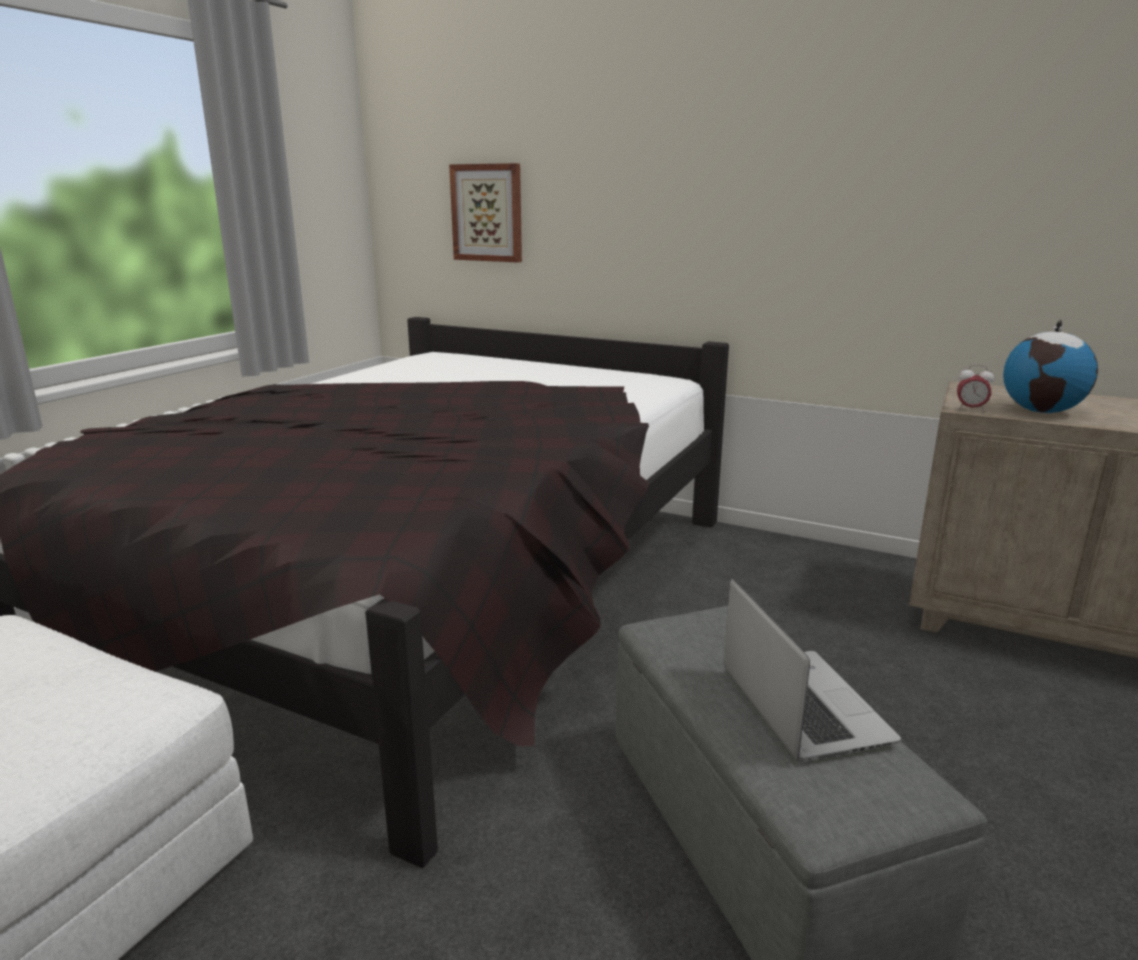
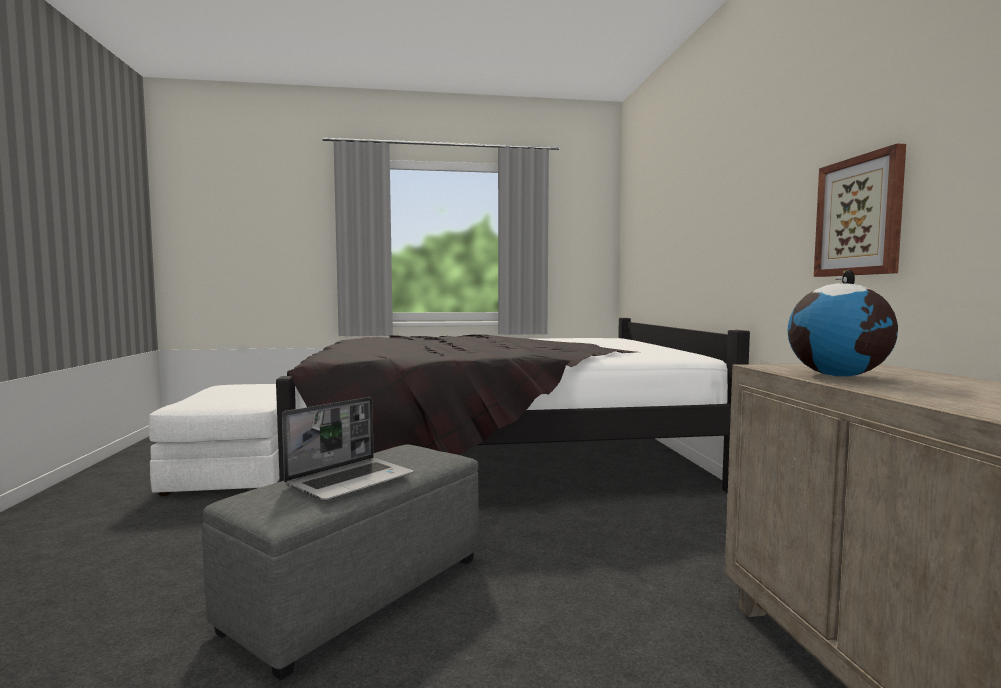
camera: 55 degrees right, 15 degrees down
picture [449,163,522,262] -> picture moved to [814,144,906,277]
alarm clock [957,365,994,412] -> none

